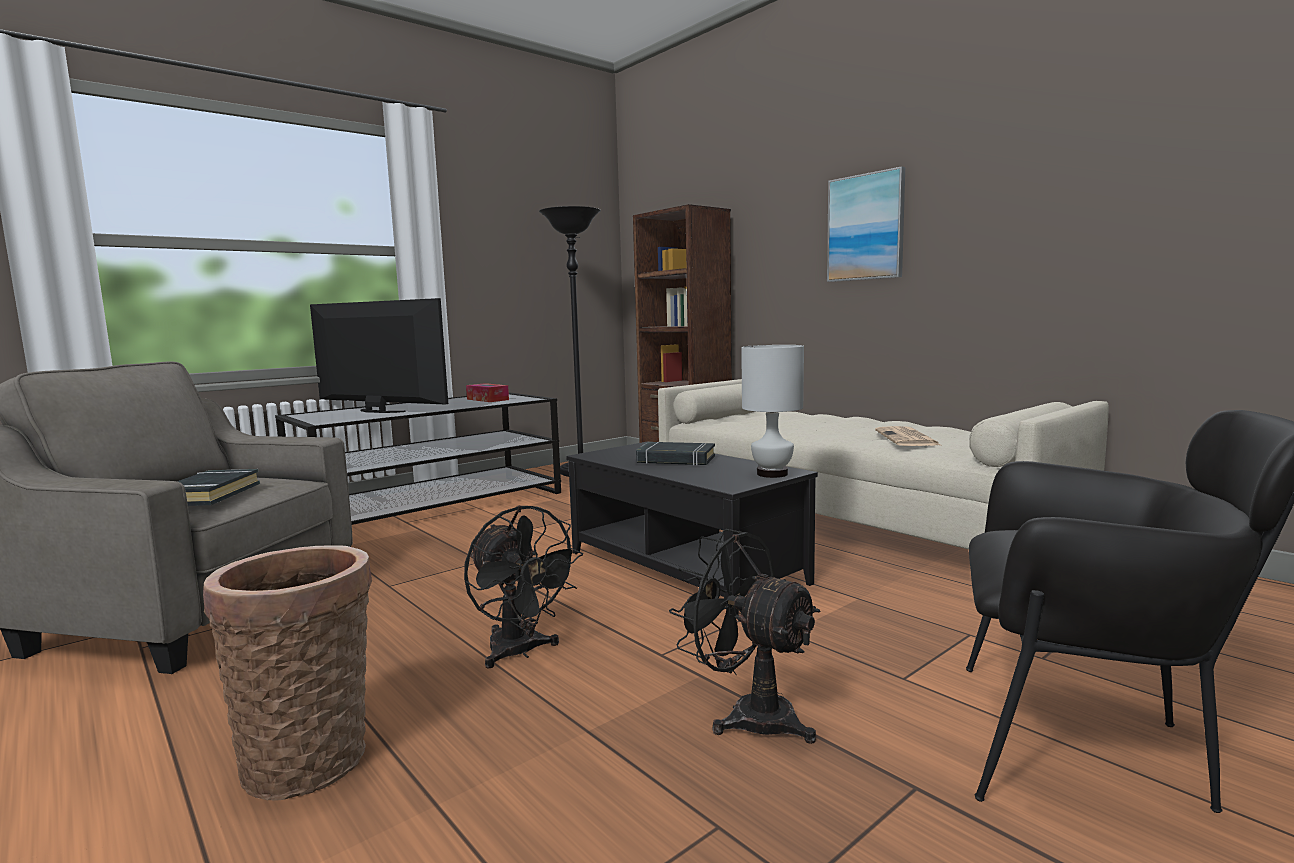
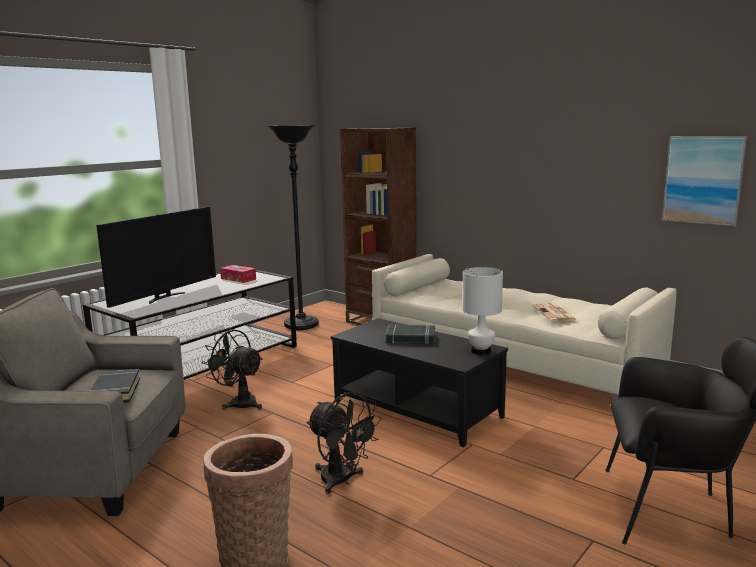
camera: 10 degrees left, 5 degrees up
television [310,298,448,413] -> television turned 105 degrees clockwise [96,207,216,308]
black fan [669,529,820,744] -> black fan moved to [203,328,263,410]
picture [827,166,905,282] -> picture moved to [662,136,747,226]

